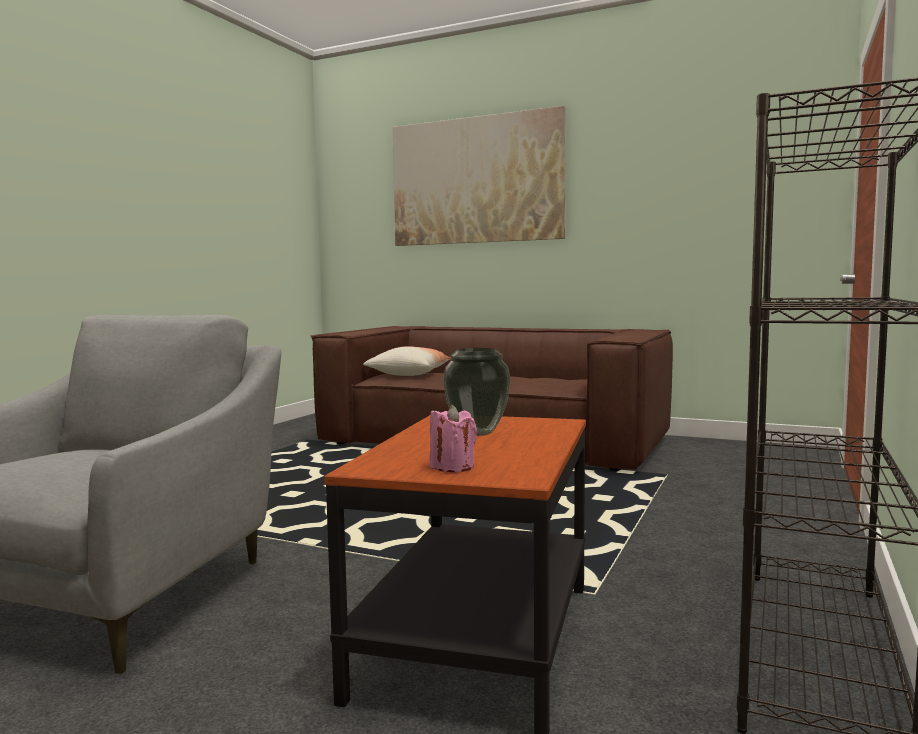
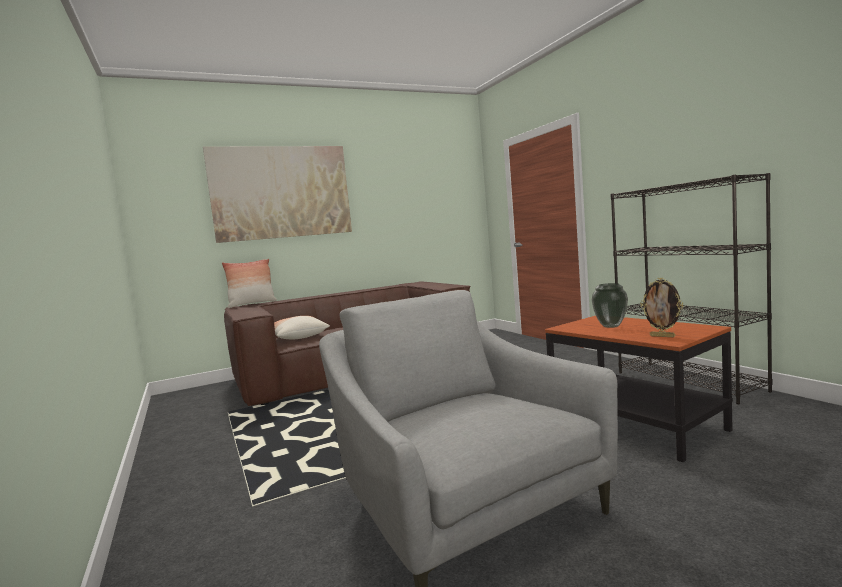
camera: 50 degrees left, 0 degrees up
pink candle [430,405,477,472] -> none
none -> pillow [222,259,277,308]
none -> picture frame [640,277,683,337]

